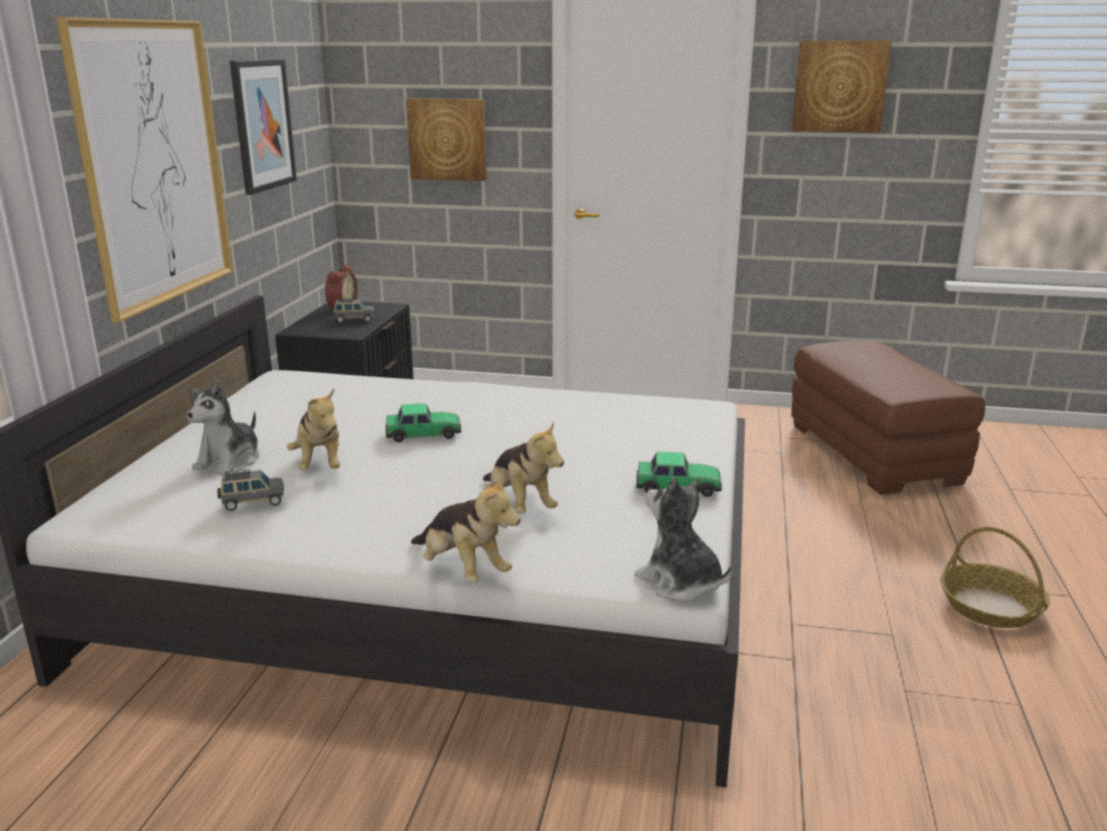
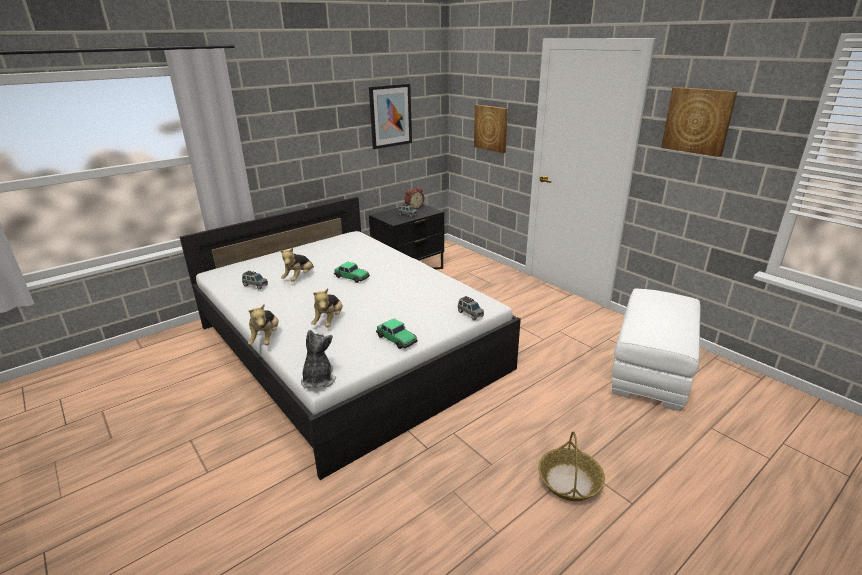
camera: 40 degrees right, 5 degrees up
picture [56,17,233,322] -> none
plush toy [187,380,259,475] -> none
brown ottoman [791,341,985,495] -> white ottoman [611,289,701,411]
none -> grey toy car [458,296,484,320]

